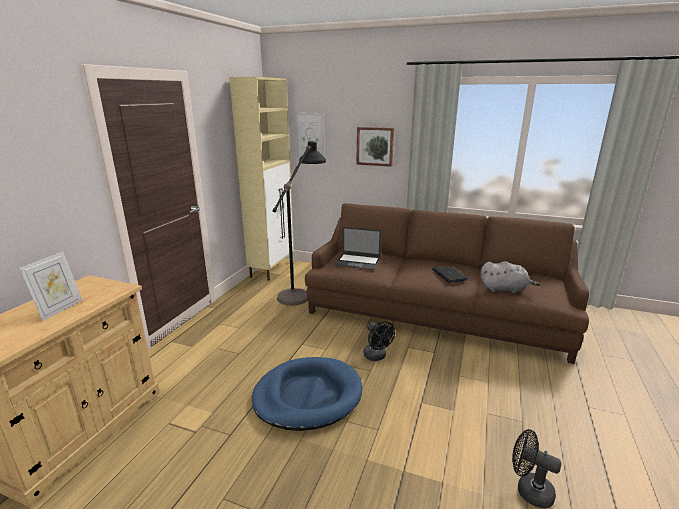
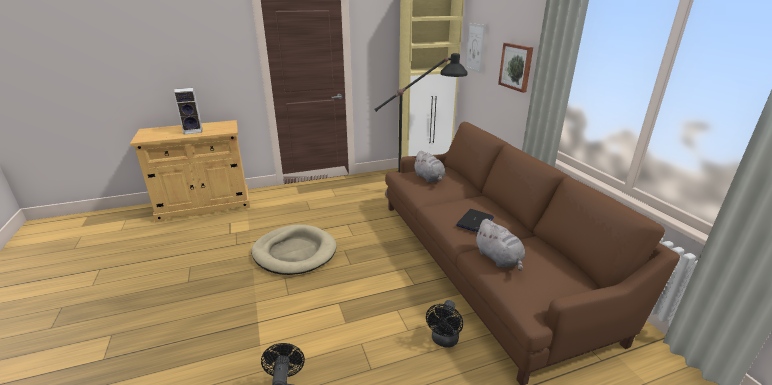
camera: 50 degrees right, 5 degrees up
picture frame [20,252,82,321] -> speaker [174,88,202,134]
blue dog bed [252,357,362,431] -> beige dog bed [251,225,337,275]
laptop [334,227,381,270] -> grey plush toy [413,150,445,182]
black fan [363,321,395,361] -> black fan moved to [426,300,463,347]

